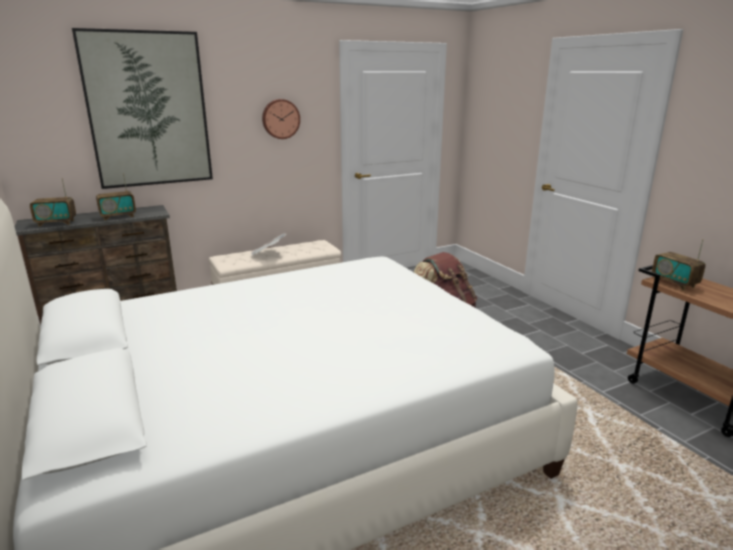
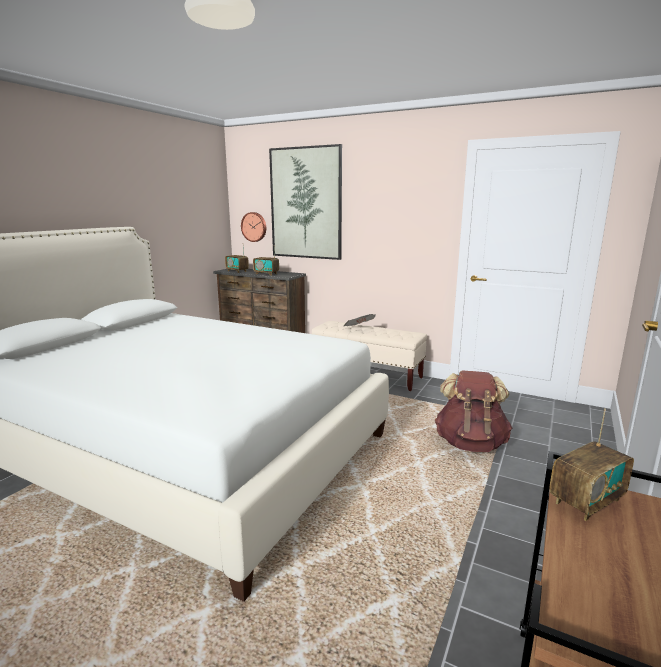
camera: 55 degrees right, 5 degrees down
wall clock [262,99,300,139] -> wall clock moved to [241,212,266,242]
radio [652,239,705,291] -> radio turned 150 degrees counterclockwise [550,408,634,521]

